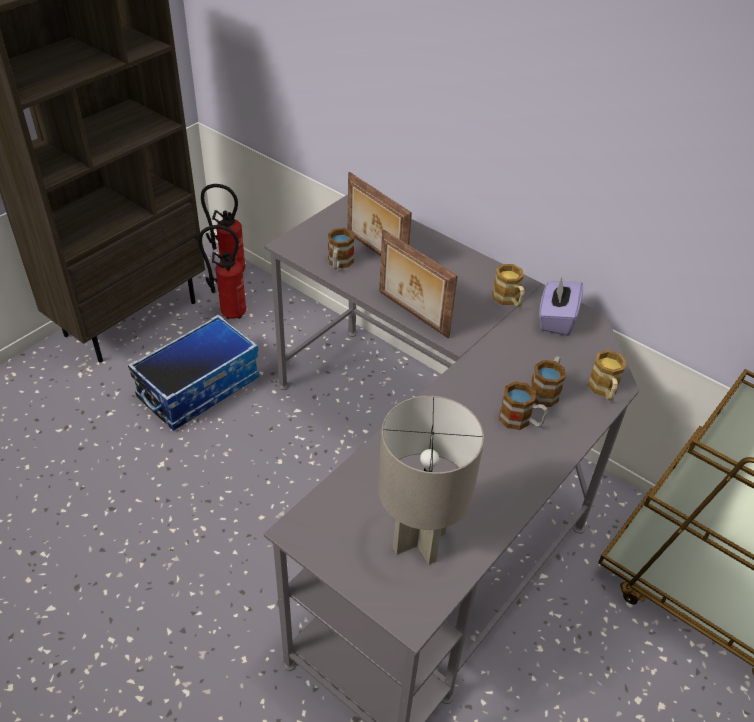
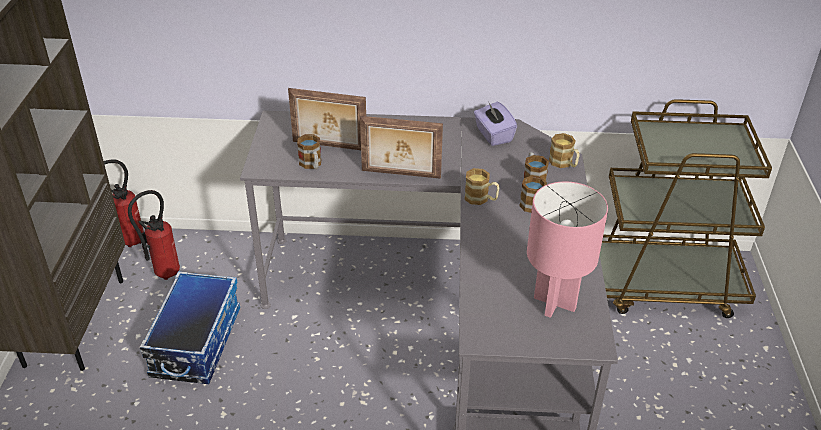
camera: 35 degrees left, 5 degrees down
grey table lamp [378,396,484,565] -> pink table lamp [527,181,608,318]
mug [492,264,524,307] -> mug moved to [464,168,500,205]

